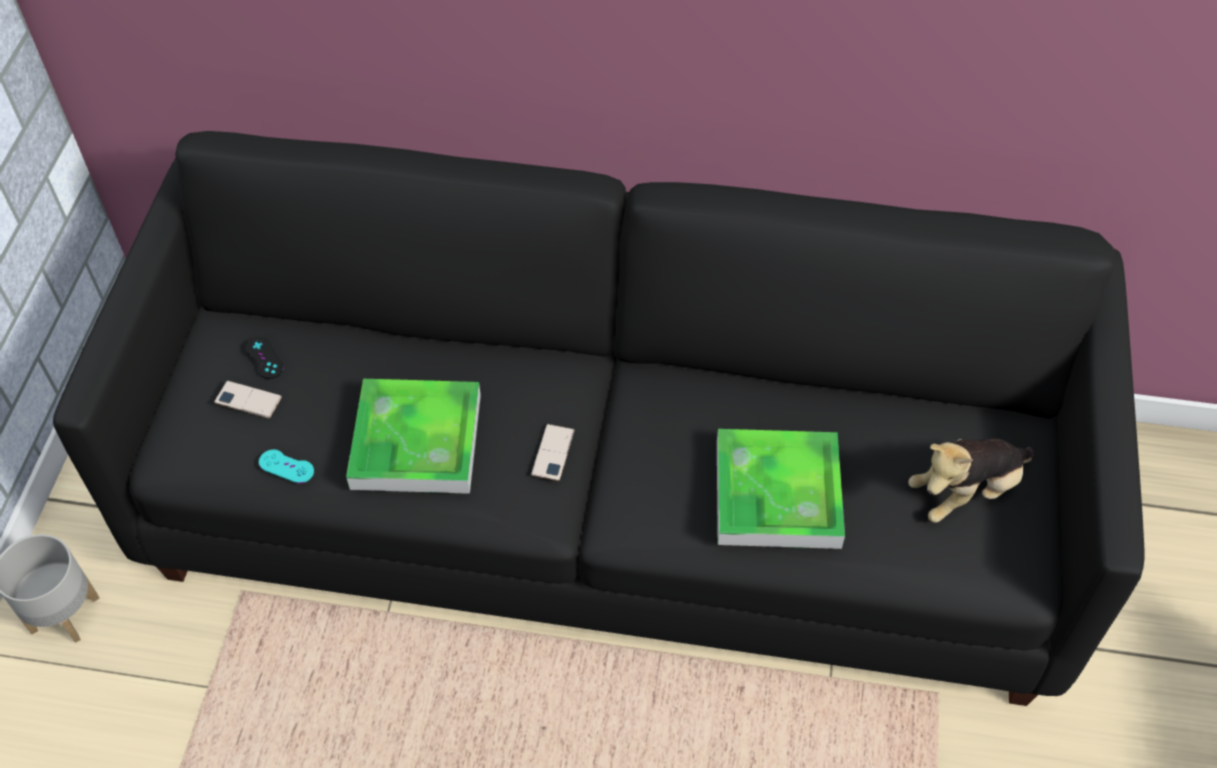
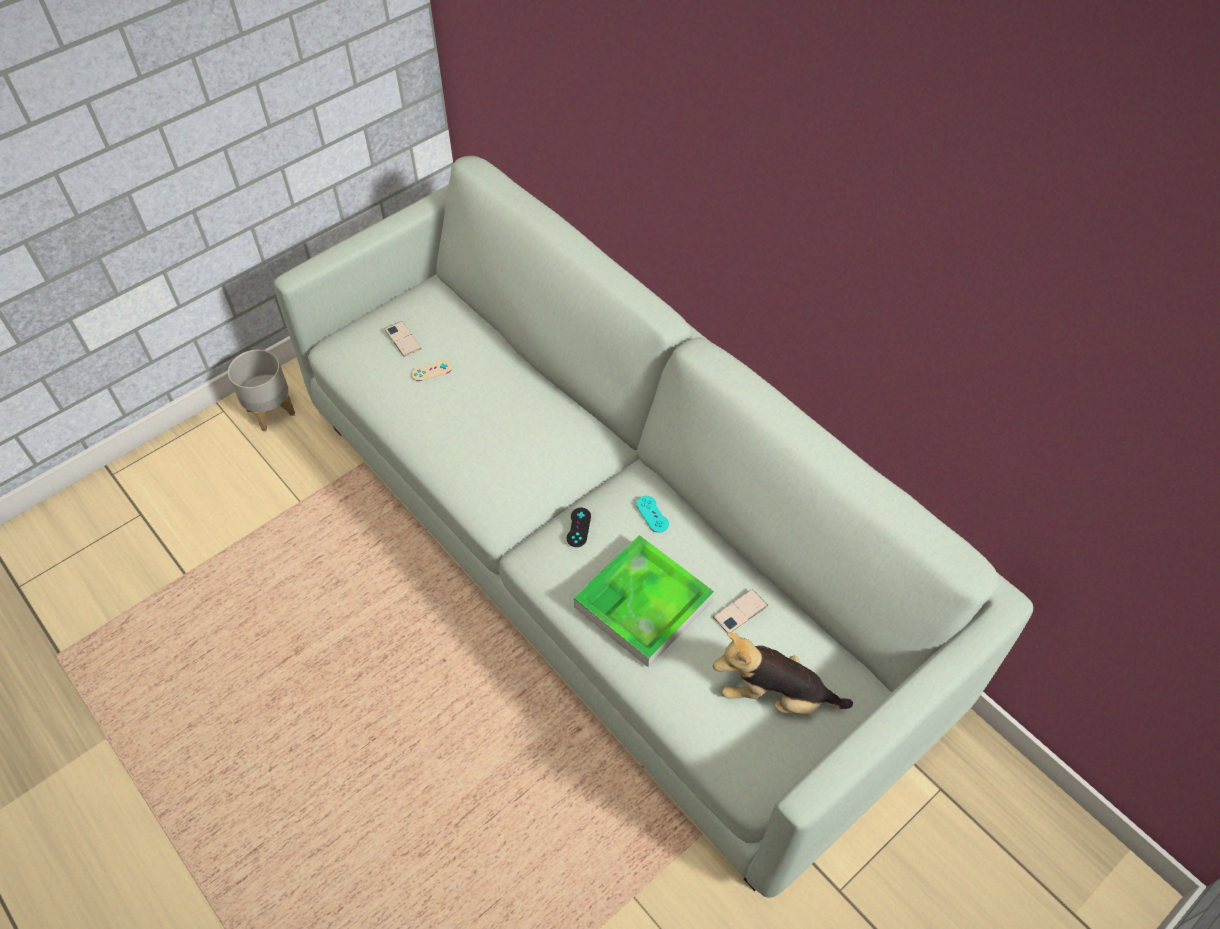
camera: 40 degrees right, 0 degrees up
black sofa [53,131,1144,706] -> white sofa [274,156,1033,898]
black game controller [246,337,284,379] -> black game controller moved to [567,508,591,547]
turquoise game controller [259,449,314,483] -> turquoise game controller moved to [636,496,669,533]
tray [346,379,481,494] -> none
phone [531,424,574,481] -> phone moved to [713,589,768,633]
none -> beige game controller [411,360,452,381]

